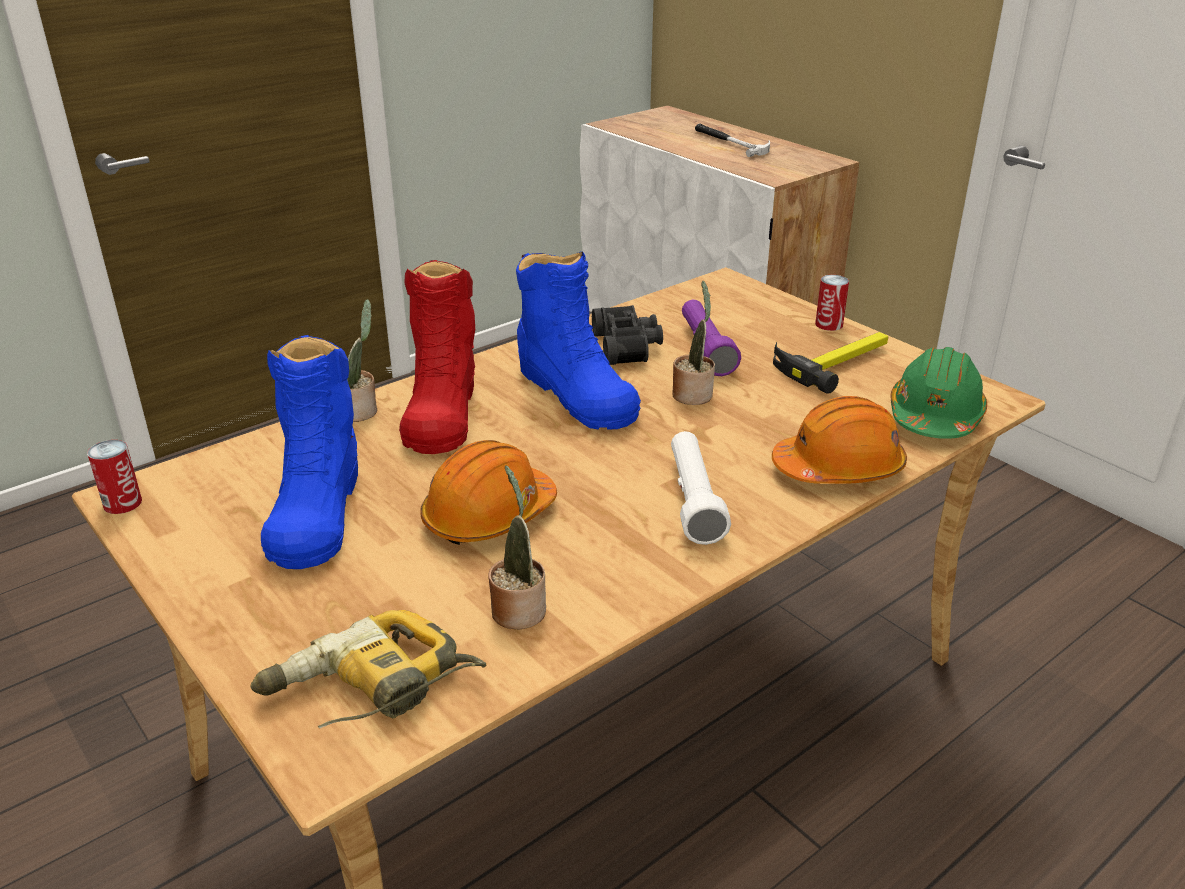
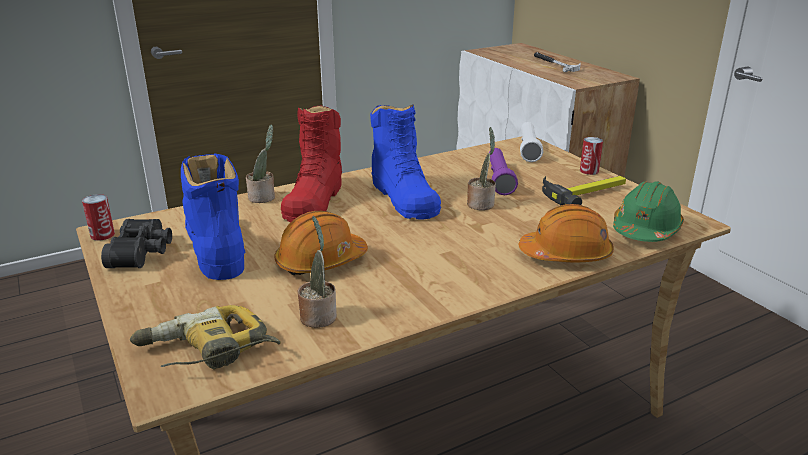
camera: 10 degrees right, 5 degrees down
blue boot [261,335,358,569] -> blue boot turned 150 degrees clockwise [181,154,245,280]
black binoculars [592,305,663,365] -> black binoculars moved to [101,219,172,268]
white flashlight [671,431,731,545] -> white flashlight moved to [520,122,543,162]

